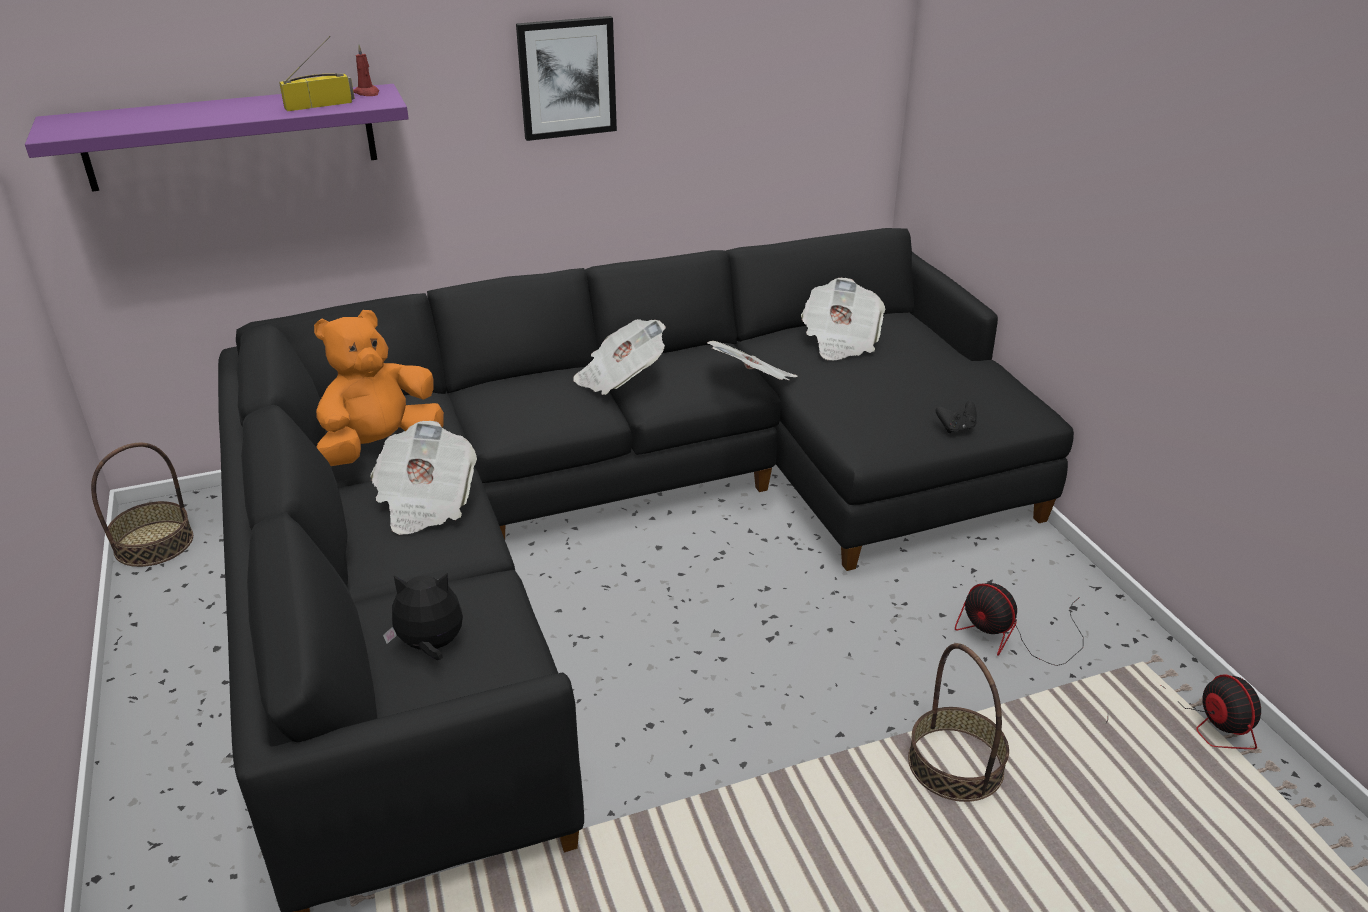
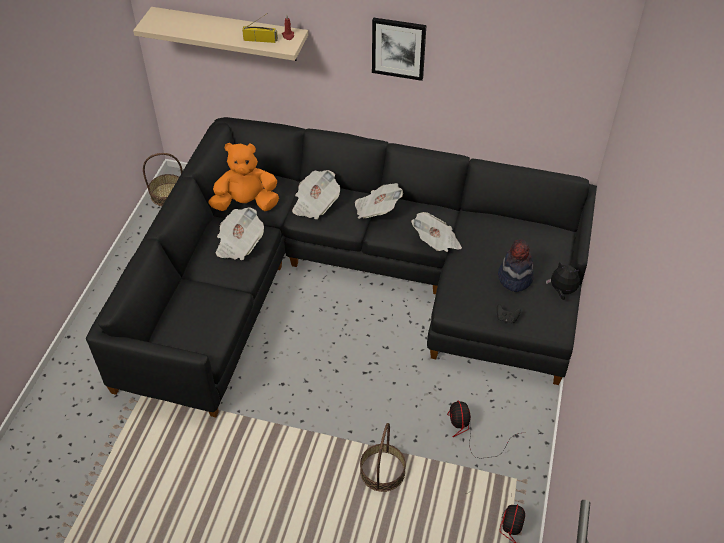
camera: 35 degrees right, 15 degrees up
purple shelf [25,84,409,192] -> beige shelf [133,7,308,61]
plush toy [383,573,463,660] -> plush toy moved to [546,261,580,300]
newspaper [801,278,886,360] -> newspaper moved to [292,170,340,219]
none -> hat [498,239,534,292]

